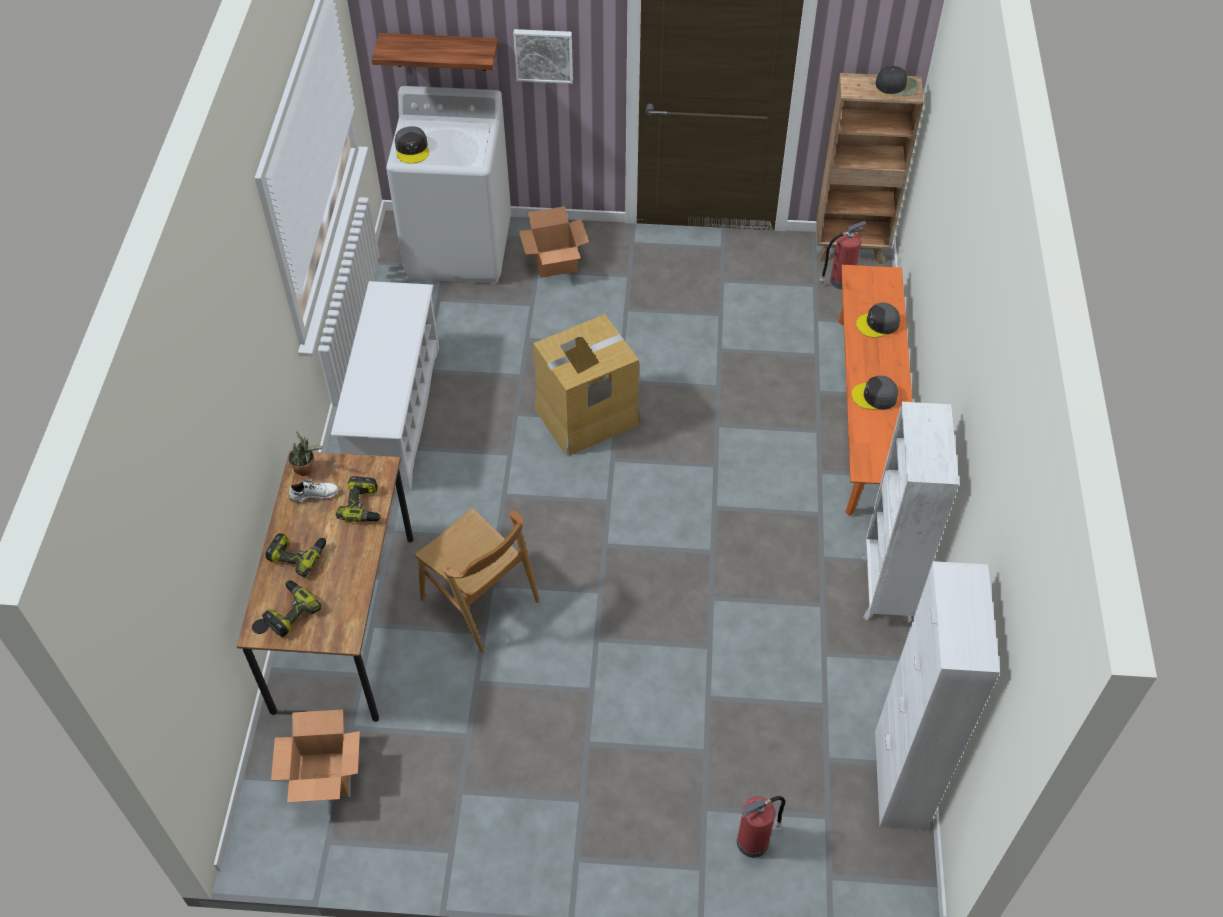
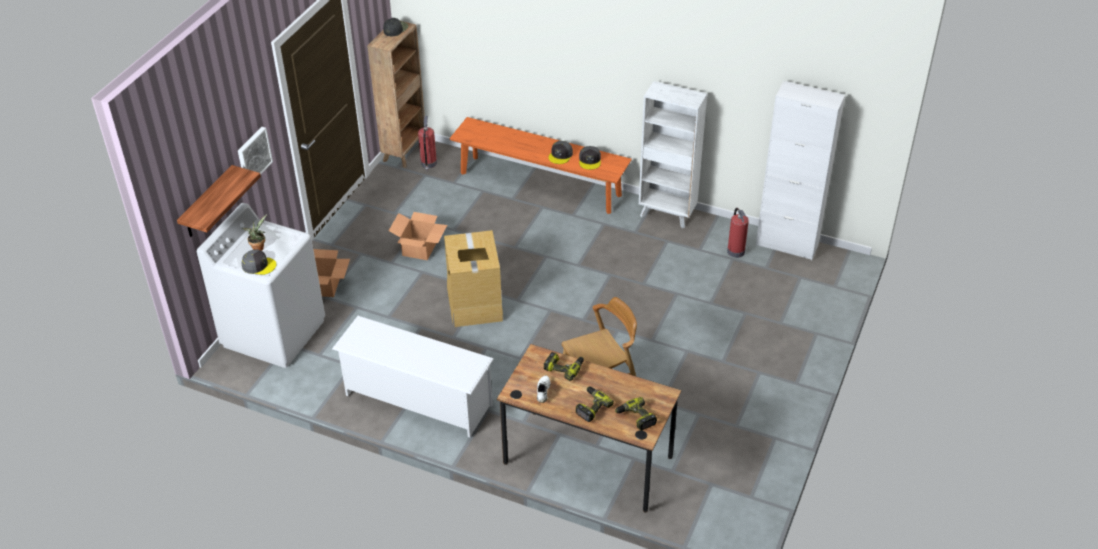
camera: 70 degrees left, 10 degrees down
cardboard box [271,709,360,803] -> cardboard box moved to [389,212,447,260]
potted plant [288,431,324,476] -> potted plant moved to [242,214,267,251]
fire extinguisher [737,796,785,858] -> fire extinguisher moved to [727,208,749,258]
grey cap [856,302,900,338] -> grey cap moved to [579,146,601,170]

